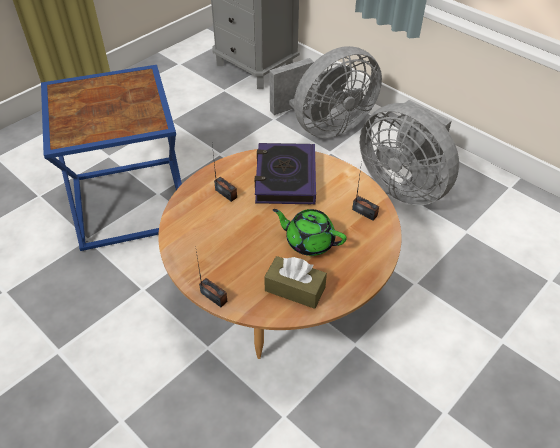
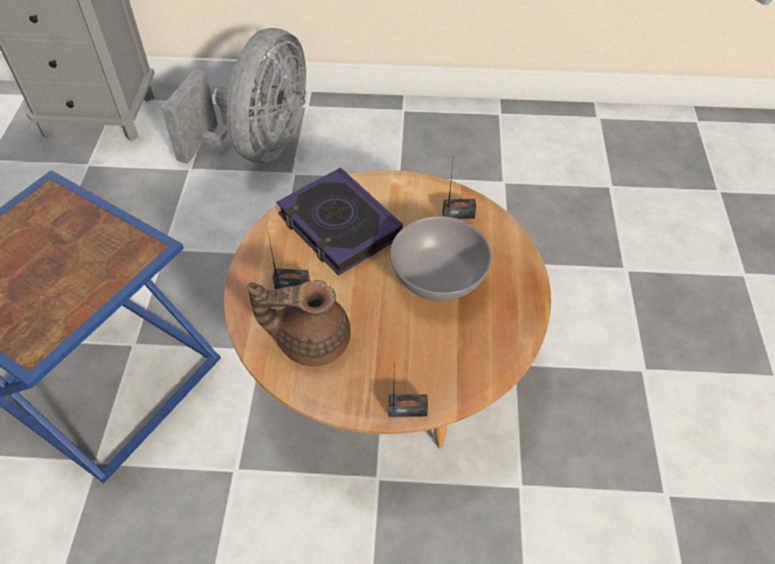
camera: 40 degrees left, 5 degrees up
brown tissue box [264,256,327,309] -> none
green teapot [273,209,347,256] -> grey bowl [390,216,492,301]
grey fan [360,100,459,205] -> none
none -> brown teapot [248,280,351,366]

